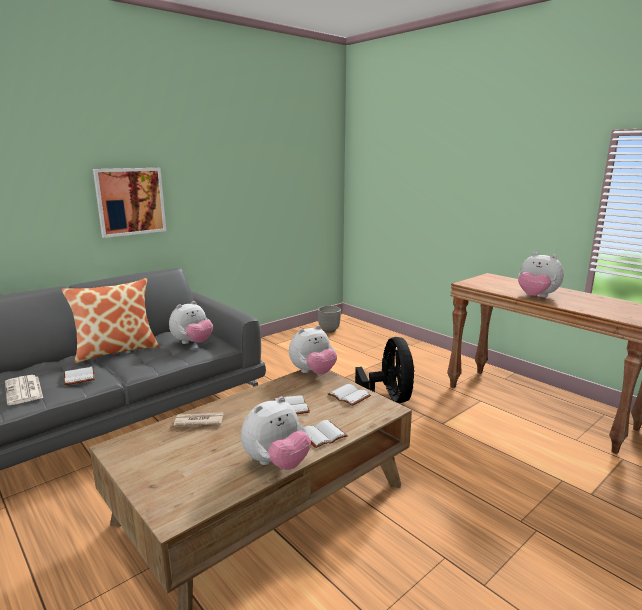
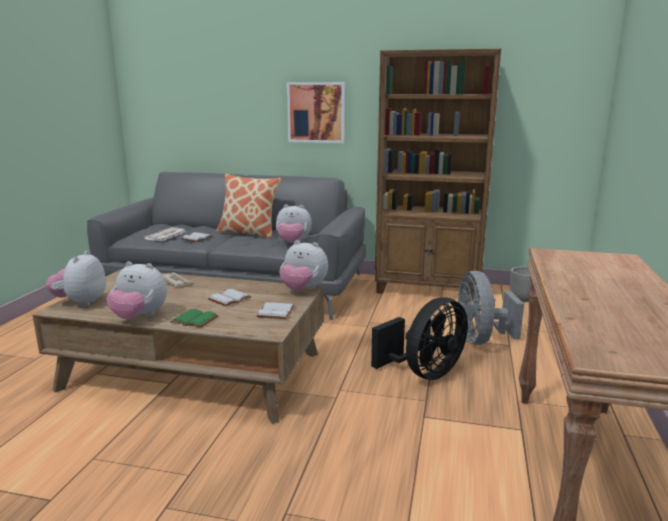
camera: 55 degrees right, 0 degrees up
white book [304,420,348,448] -> green book [170,309,219,328]
plush toy [518,252,564,297] -> plush toy moved to [46,251,106,307]
none -> brown bookcase [375,49,501,300]
none -> grey fan [458,271,524,345]

